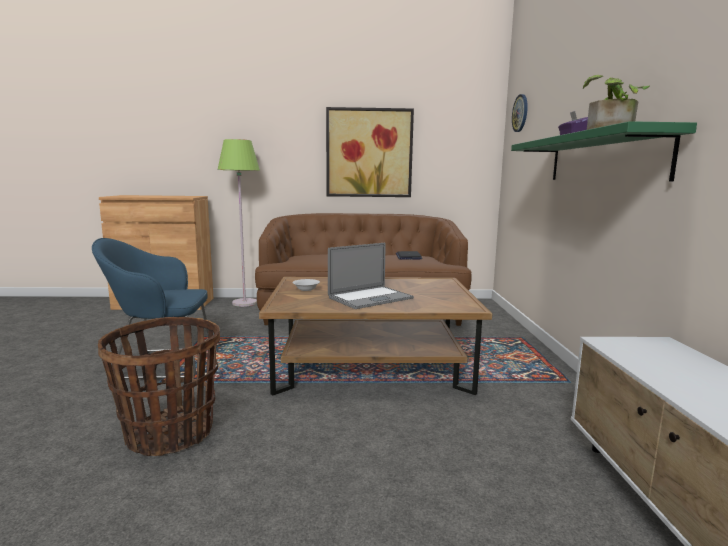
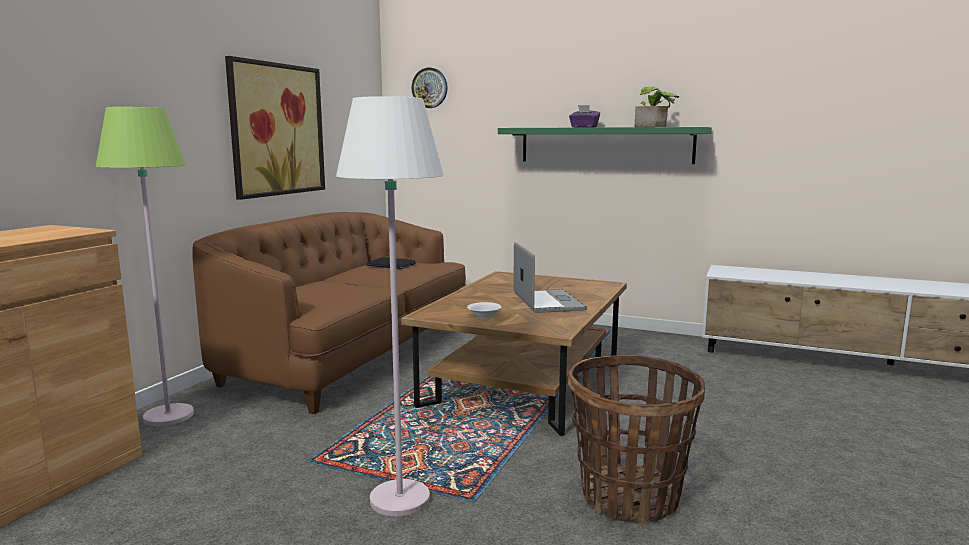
camera: 65 degrees left, 0 degrees up
blue armchair [92,238,209,379] -> white floor lamp [336,96,444,516]

